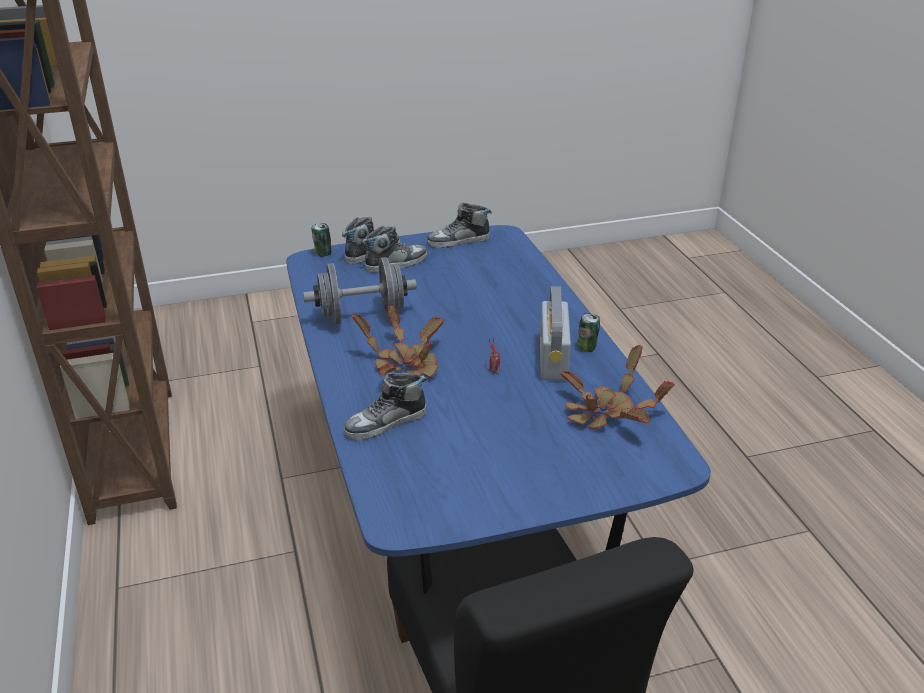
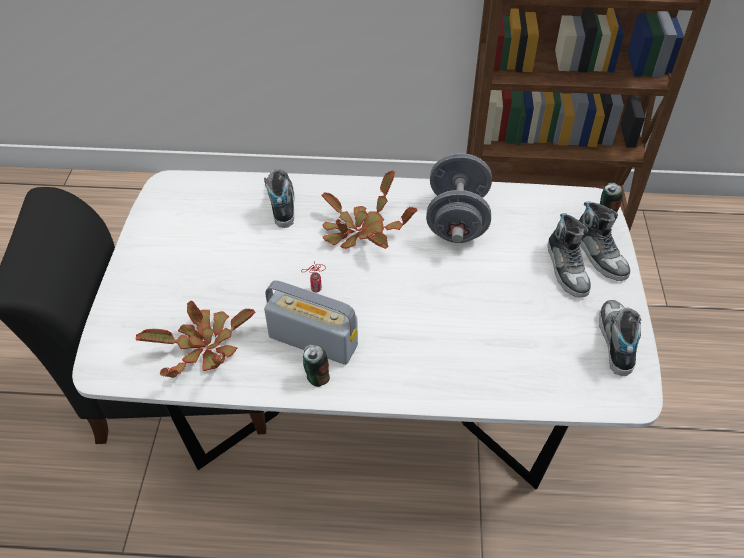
camera: 110 degrees right, 15 degrees up
blue dining table [286,225,711,594] -> white dining table [72,170,663,489]

